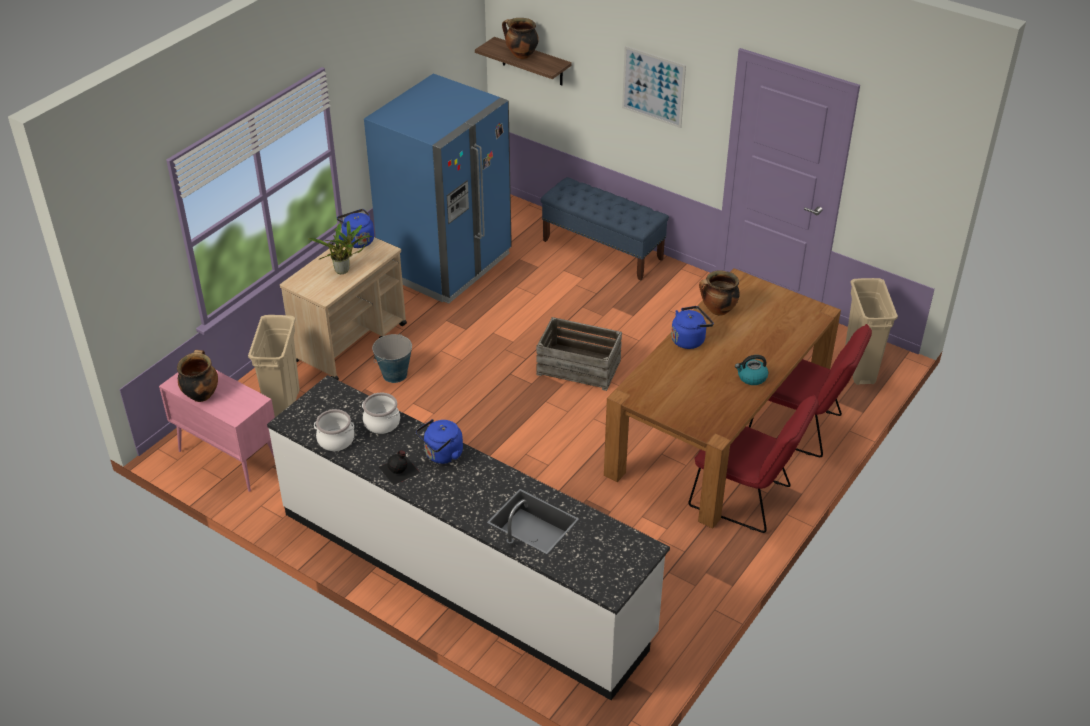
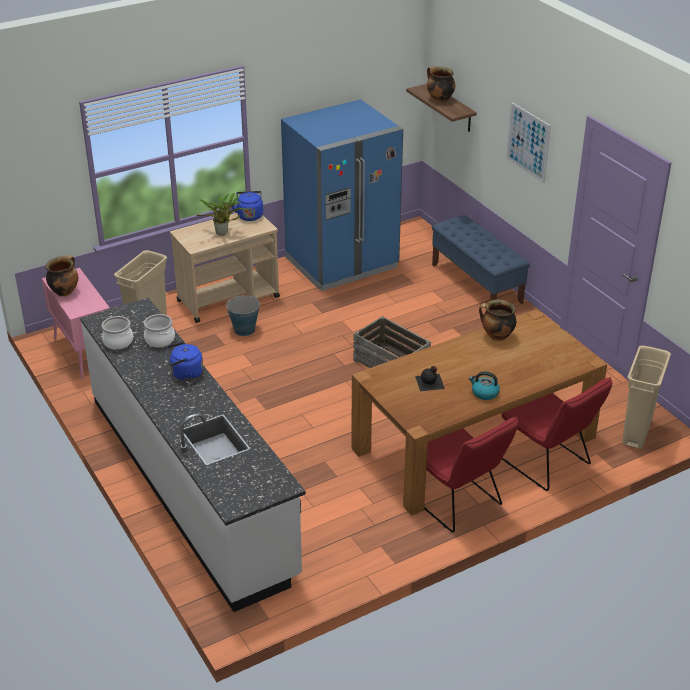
camera: 25 degrees right, 5 degrees down
black bottle [379,450,420,485] -> black bottle moved to [415,366,445,391]
blue kettle [671,306,714,349] -> none

